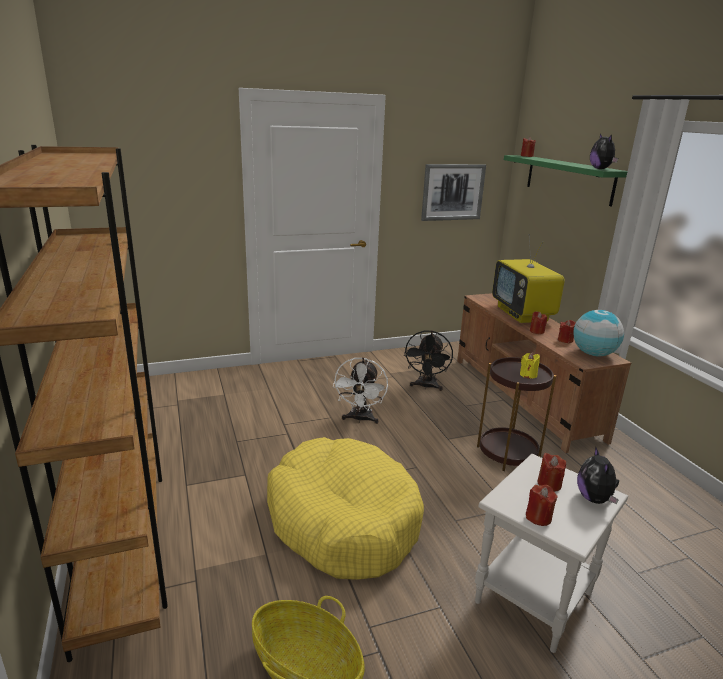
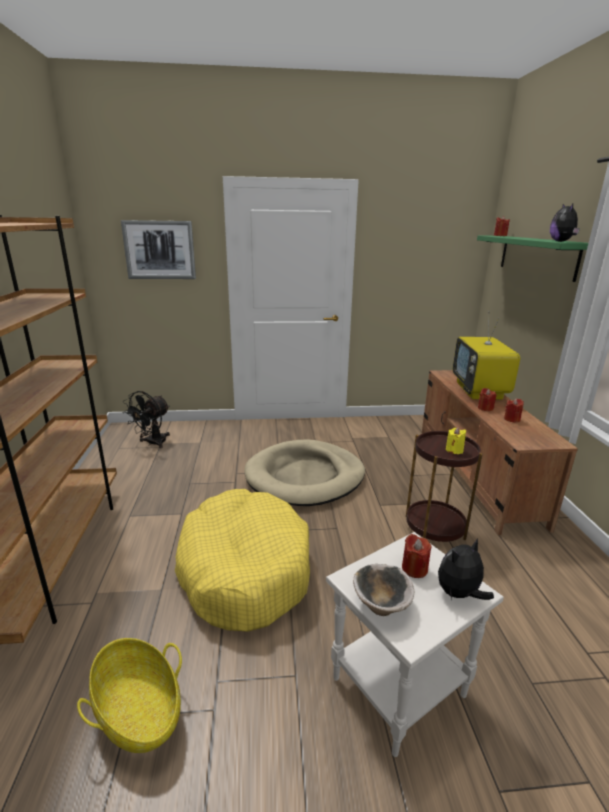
camera: 15 degrees right, 0 degrees up
white fan [332,357,388,424] -> beige dog bed [244,440,365,506]
black fan [404,330,453,391] -> black fan moved to [122,391,170,448]
picture [421,164,486,221] -> picture moved to [121,220,196,279]
red candle [526,485,558,526] -> bowl [353,564,415,616]
globe [573,310,624,356] -> none
plush toy [577,446,619,504] -> plush toy turned 45 degrees clockwise [438,538,494,600]

